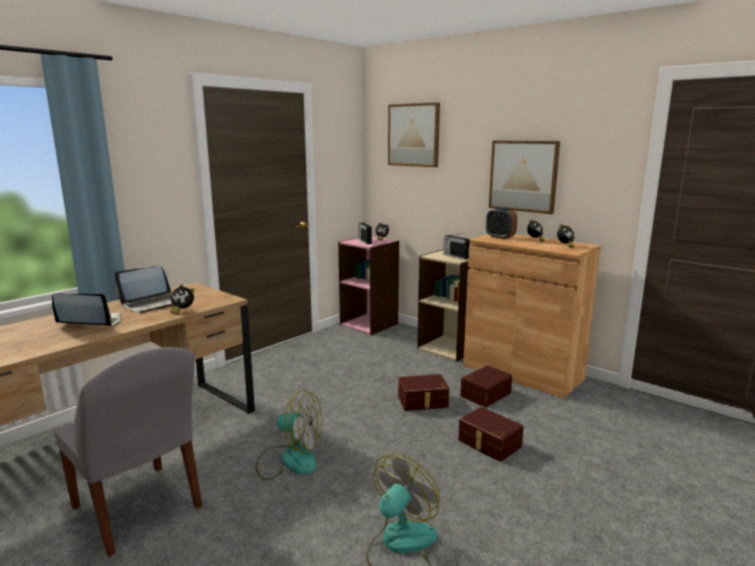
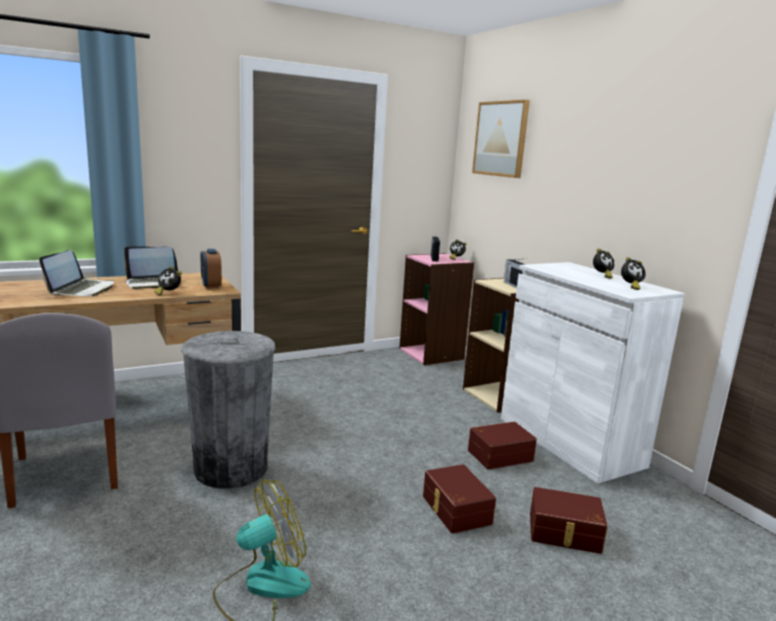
camera: 20 degrees right, 0 degrees up
laptop [52,293,121,327] -> laptop turned 75 degrees clockwise [39,250,114,297]
fan [256,389,322,480] -> grey trash can [181,331,275,489]
brown storage box [398,374,450,411] -> brown storage box moved to [530,487,608,554]
brown cabinet [463,234,601,398] -> white cabinet [501,262,685,484]
alarm clock [486,207,518,239] -> alarm clock moved to [201,249,222,288]
picture [489,140,560,214] -> none

